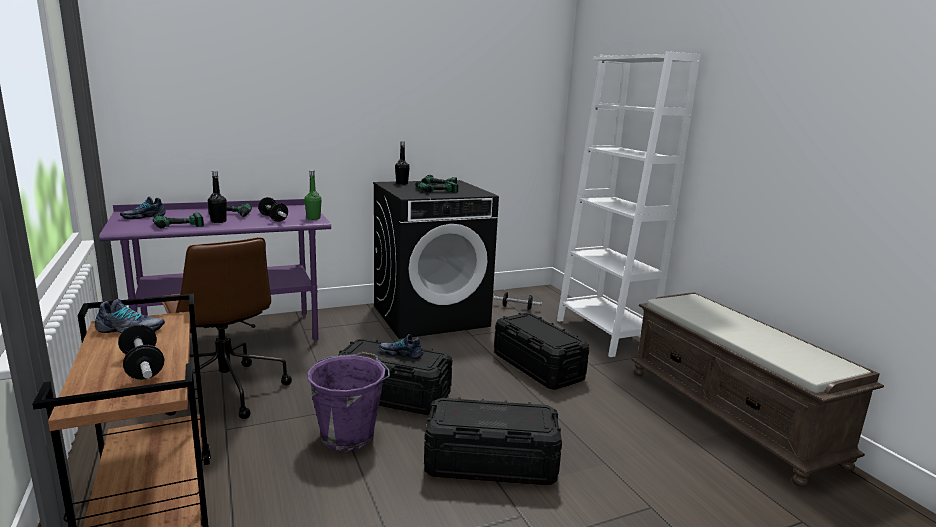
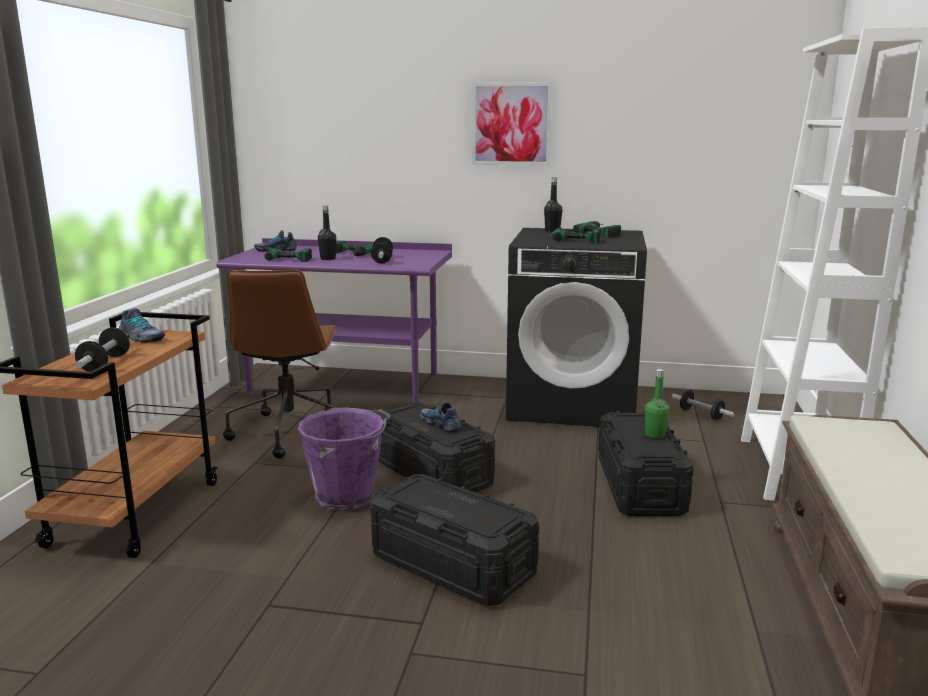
camera: 35 degrees right, 0 degrees up
green bottle [304,170,322,220] -> green bottle moved to [645,369,670,439]
none -> picture [472,82,552,166]

